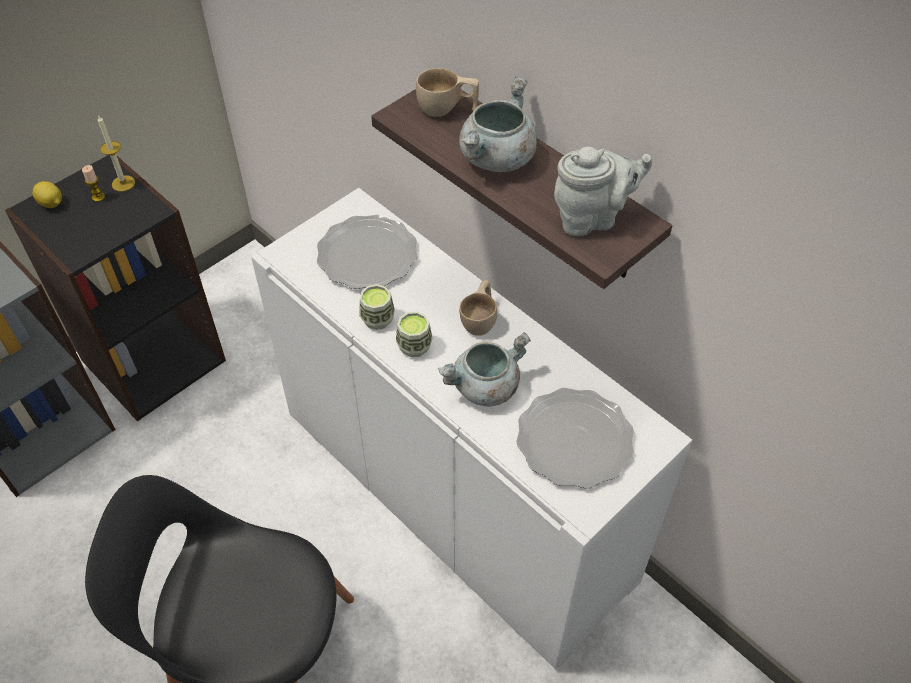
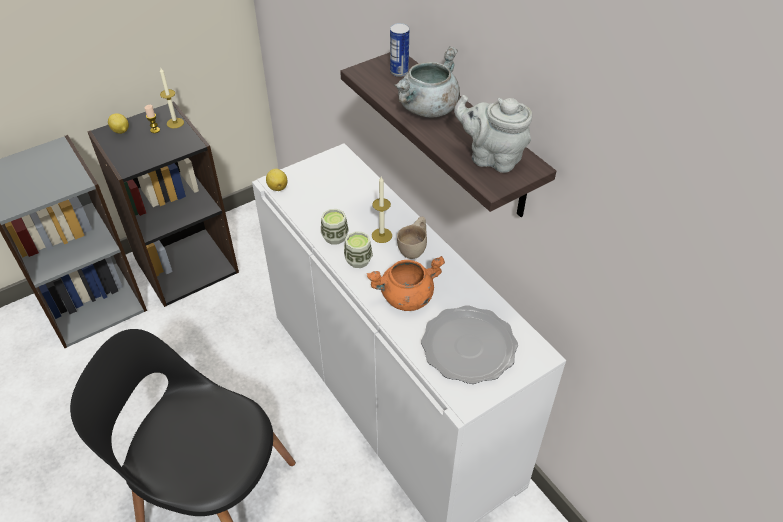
camera: 10 degrees right, 5 degrees down
plate [317,215,417,289] -> none
beige cup [416,68,479,117] -> can [390,23,409,77]
grey cooking pot [438,332,531,407] -> orange cooking pot [367,256,445,311]
grey teapot [554,147,652,236] -> grey teapot turned 150 degrees counterclockwise [454,95,532,173]
none -> lemon [266,169,287,191]
none -> candle [372,177,392,243]

